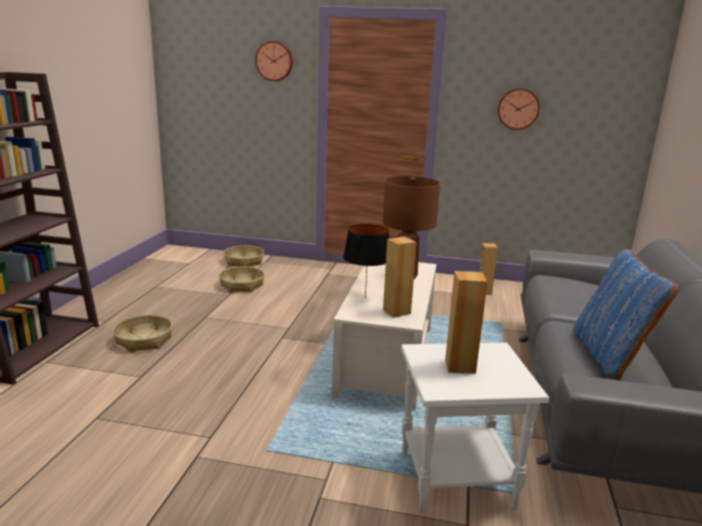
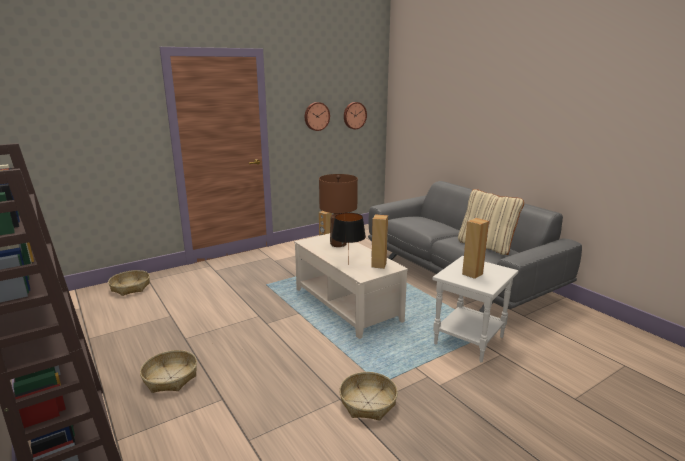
camera: 45 degrees left, 0 degrees up
basket [219,266,264,292] -> basket moved to [339,372,398,421]
wall clock [255,41,293,81] -> wall clock moved to [344,102,367,129]
blue pillow [573,249,679,380] -> beige pillow [458,189,524,255]

